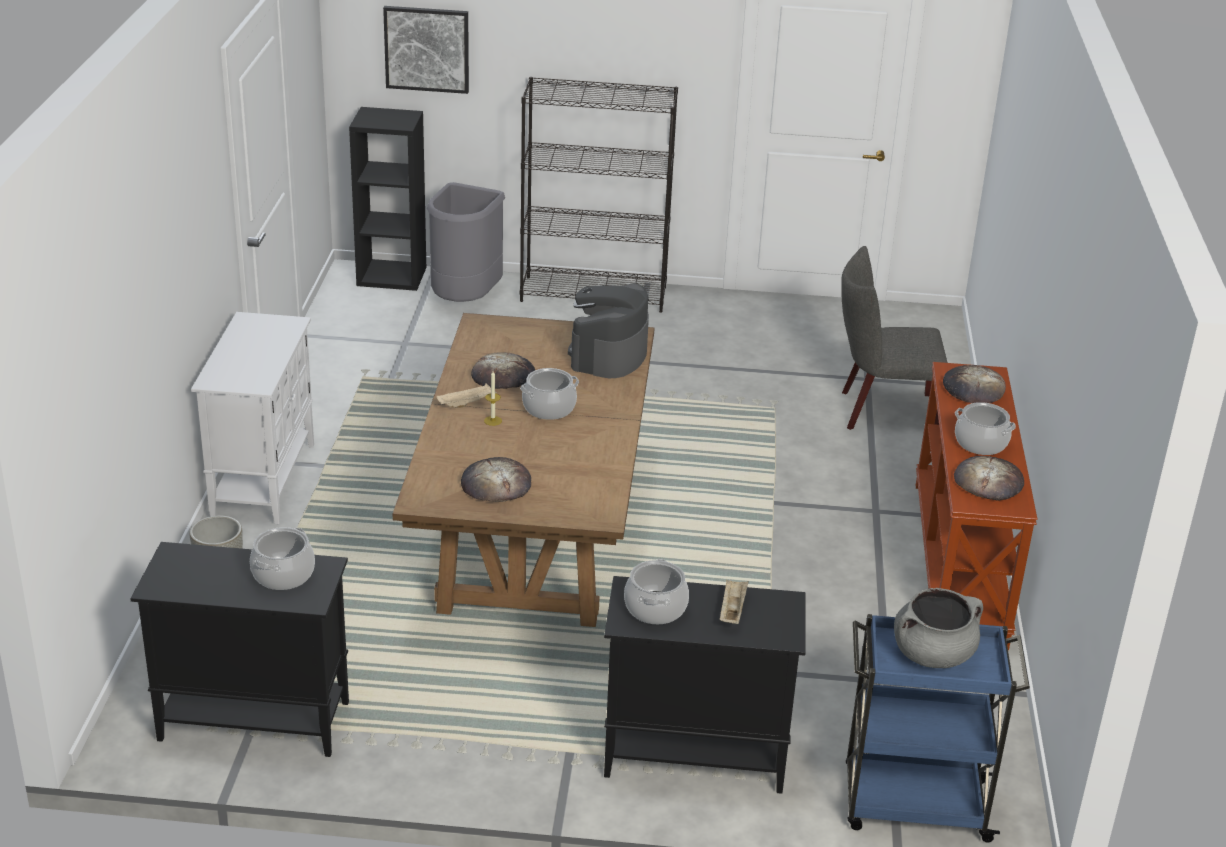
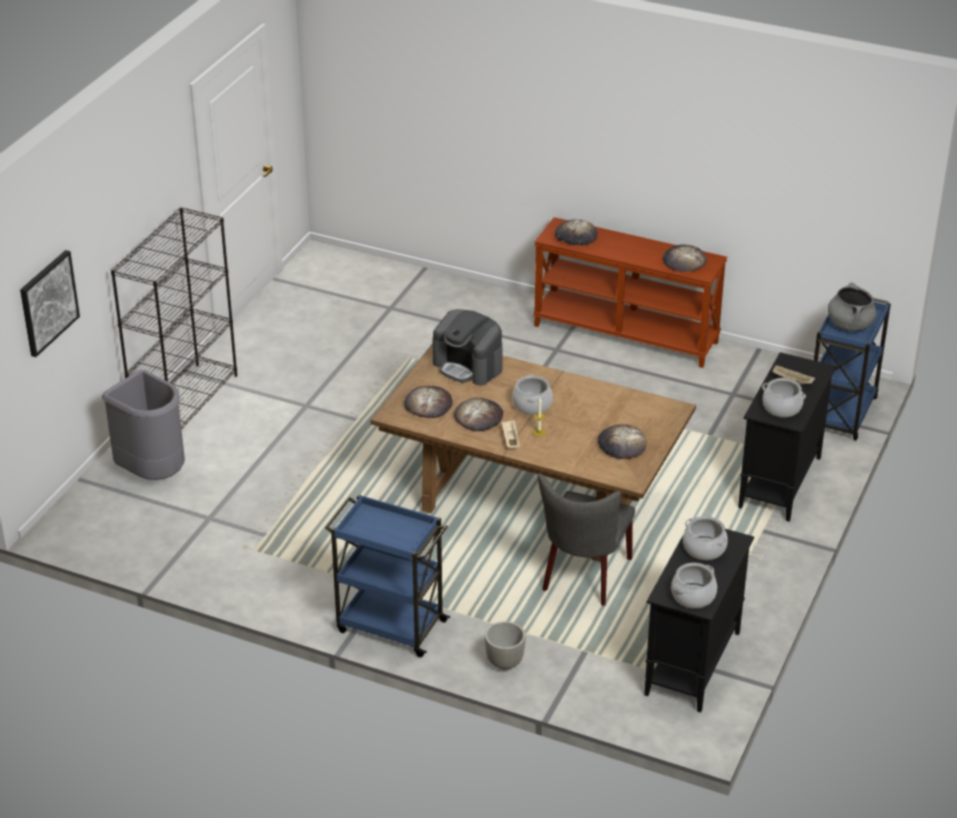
camera: 70 degrees left, 5 degrees up
white cabinet [191,312,314,524] -> blue cart [325,494,450,658]
black bookcase [349,107,426,291] -> none
grey chair [841,246,948,430] -> grey chair moved to [538,473,635,606]
cooking pot [955,402,1016,455] -> cooking pot moved to [671,563,717,609]
none -> bread [404,386,453,418]

